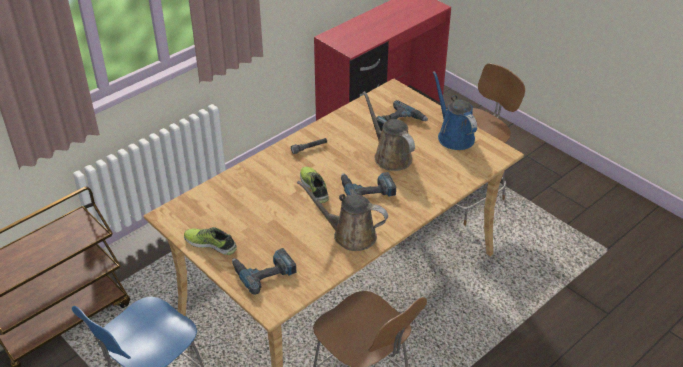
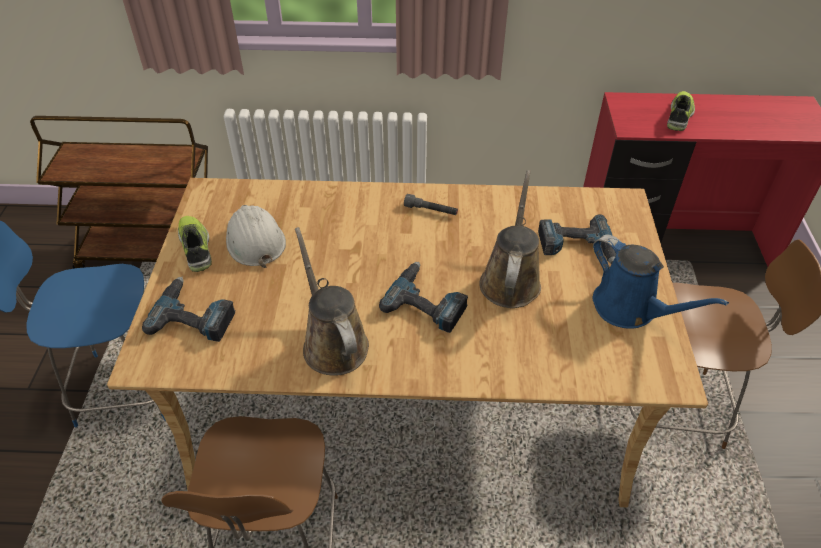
camera: 45 degrees right, 5 degrees up
shoe [300,166,329,203] -> shoe moved to [667,91,695,131]
blue watering can [433,71,477,150] -> blue watering can turned 120 degrees clockwise [592,234,729,328]
none -> white hard hat [226,205,286,268]

